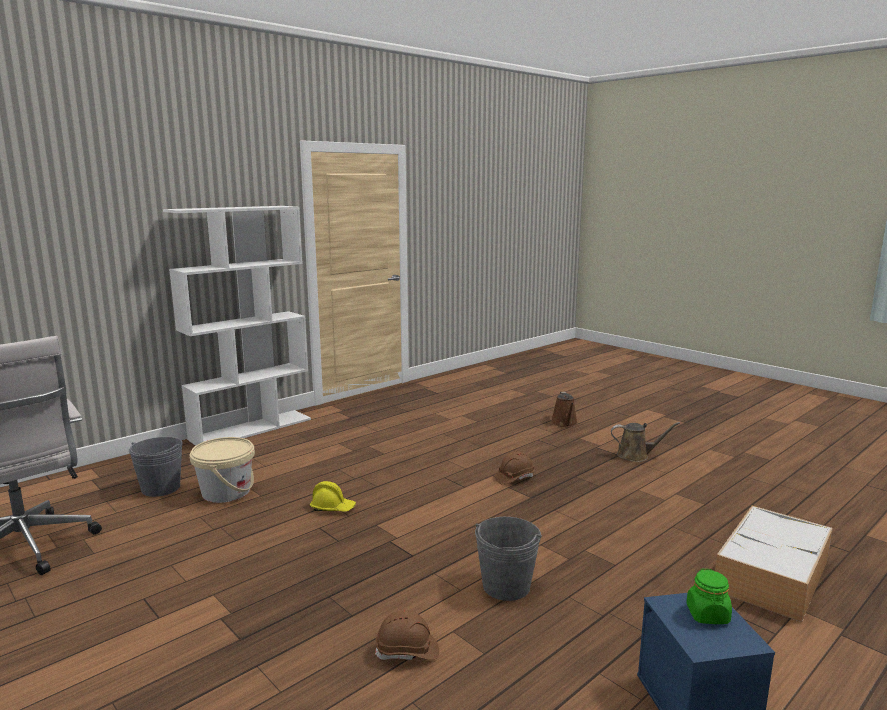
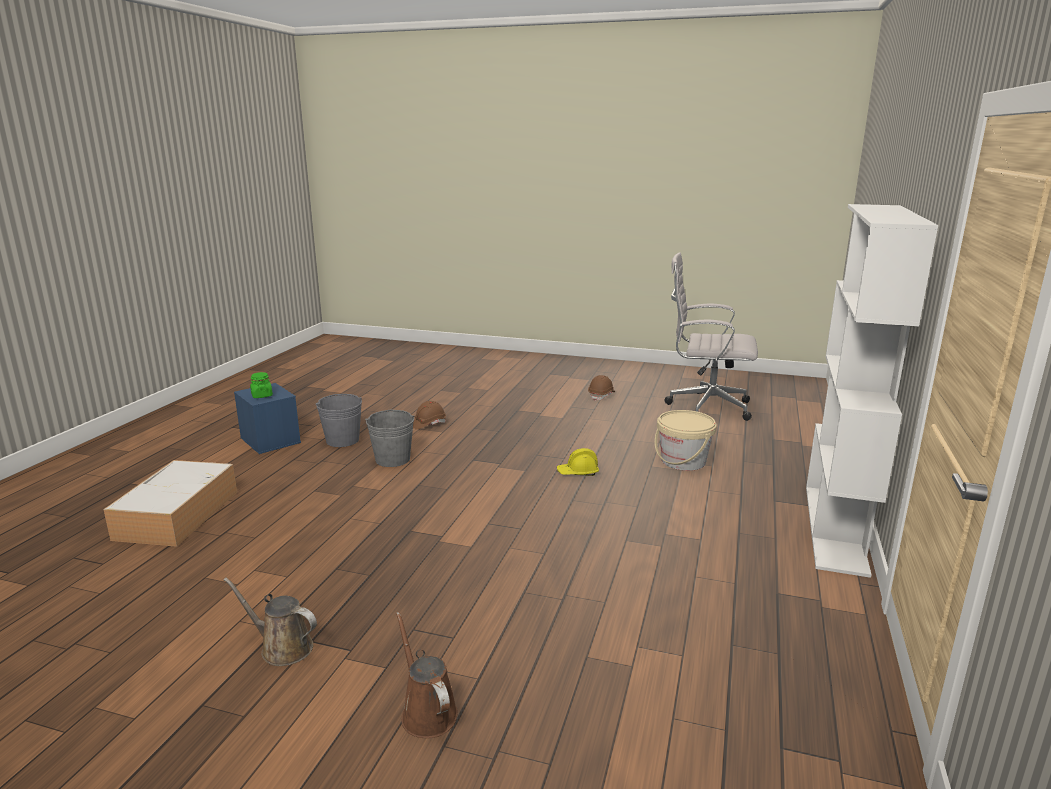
camera: 150 degrees right, 5 degrees up
grey bucket [129,437,183,497] -> grey bucket moved to [316,394,362,447]
brown hard hat [495,451,534,485] -> brown hard hat moved to [588,375,615,401]
brown watering can [611,422,680,462] -> brown watering can turned 45 degrees clockwise [224,577,317,666]

